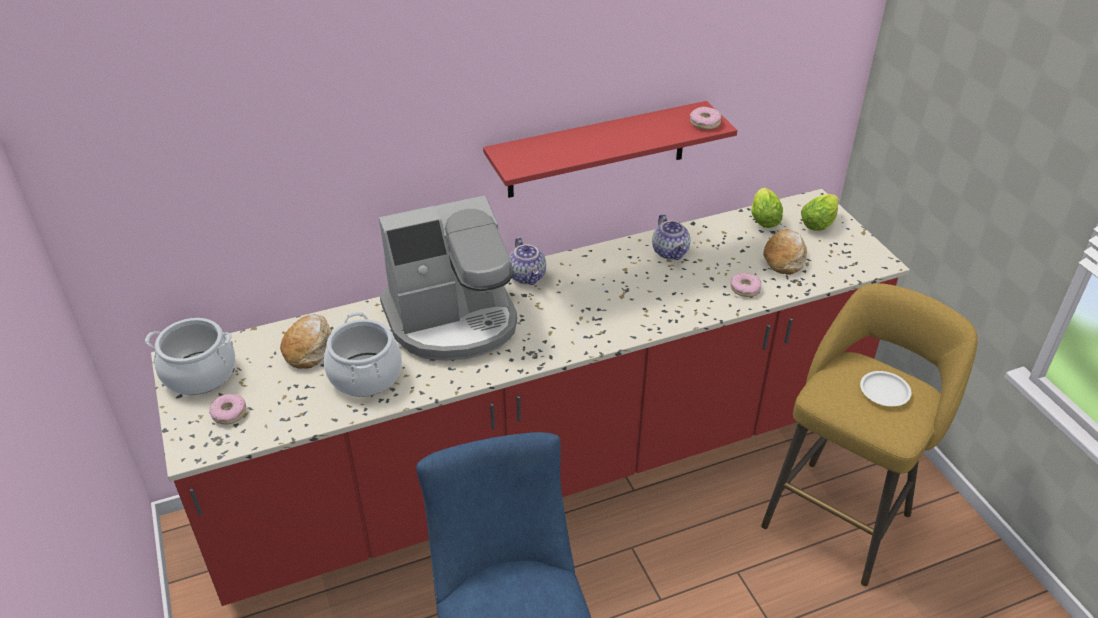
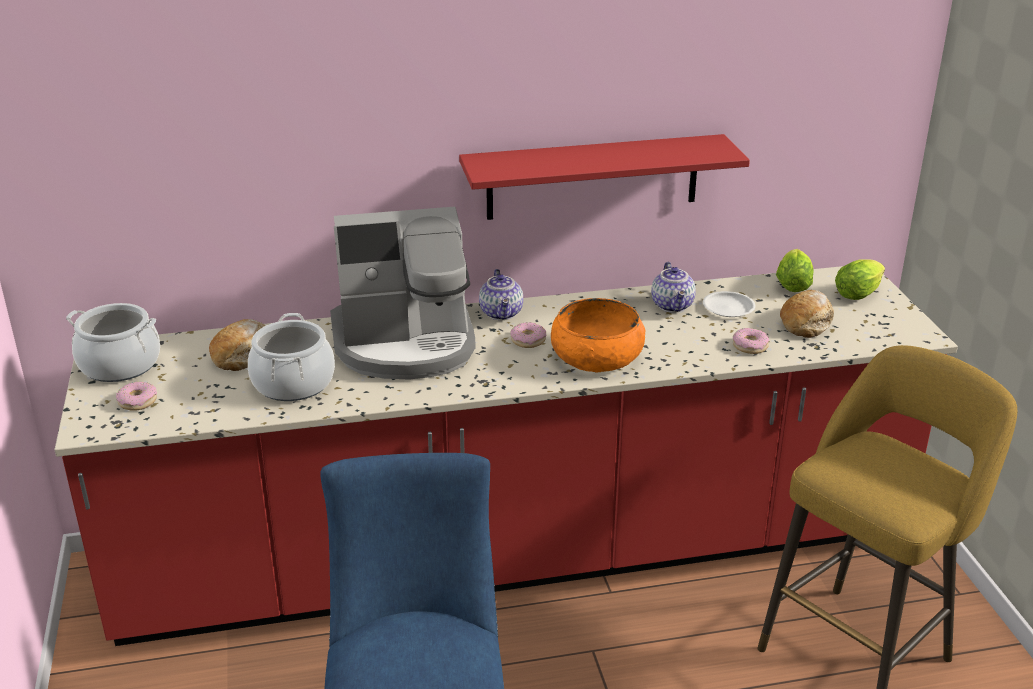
camera: 10 degrees right, 10 degrees down
donut [690,107,722,130] -> donut moved to [511,322,546,348]
white plate [860,371,912,406] -> white plate moved to [703,291,755,317]
none -> orange bowl [551,298,645,373]

